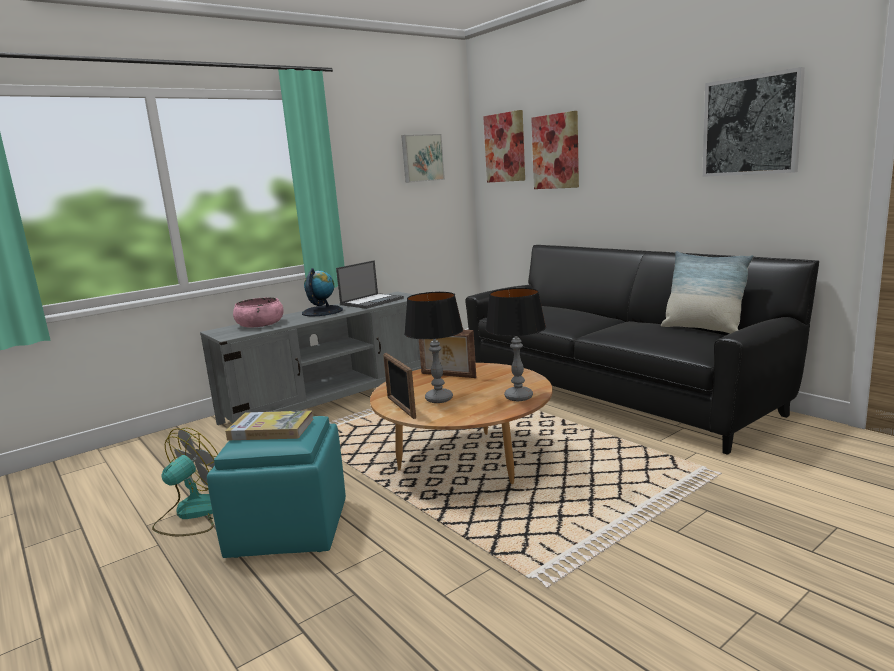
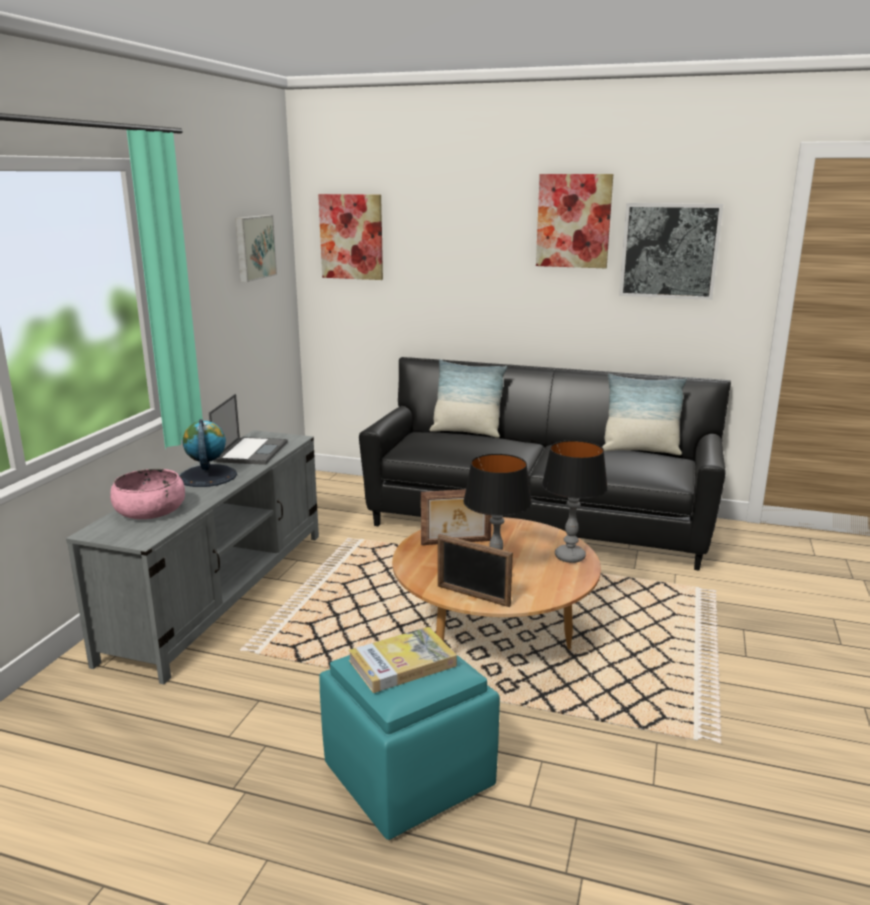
camera: 35 degrees left, 5 degrees up
fan [152,427,218,536] -> none
picture [531,111,579,189] -> picture moved to [536,174,613,268]
none -> pillow [430,359,507,438]

